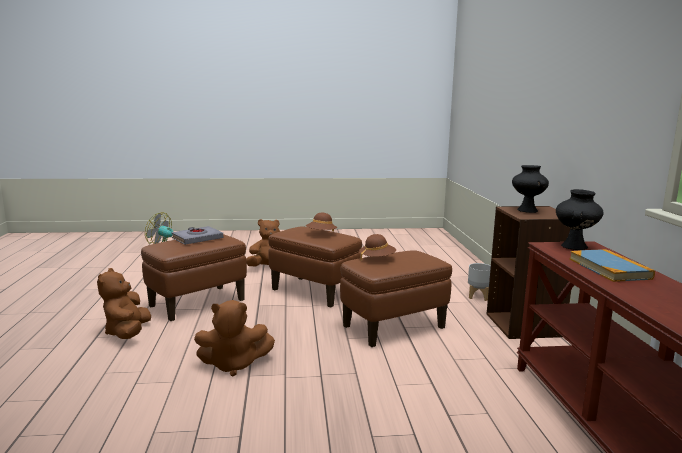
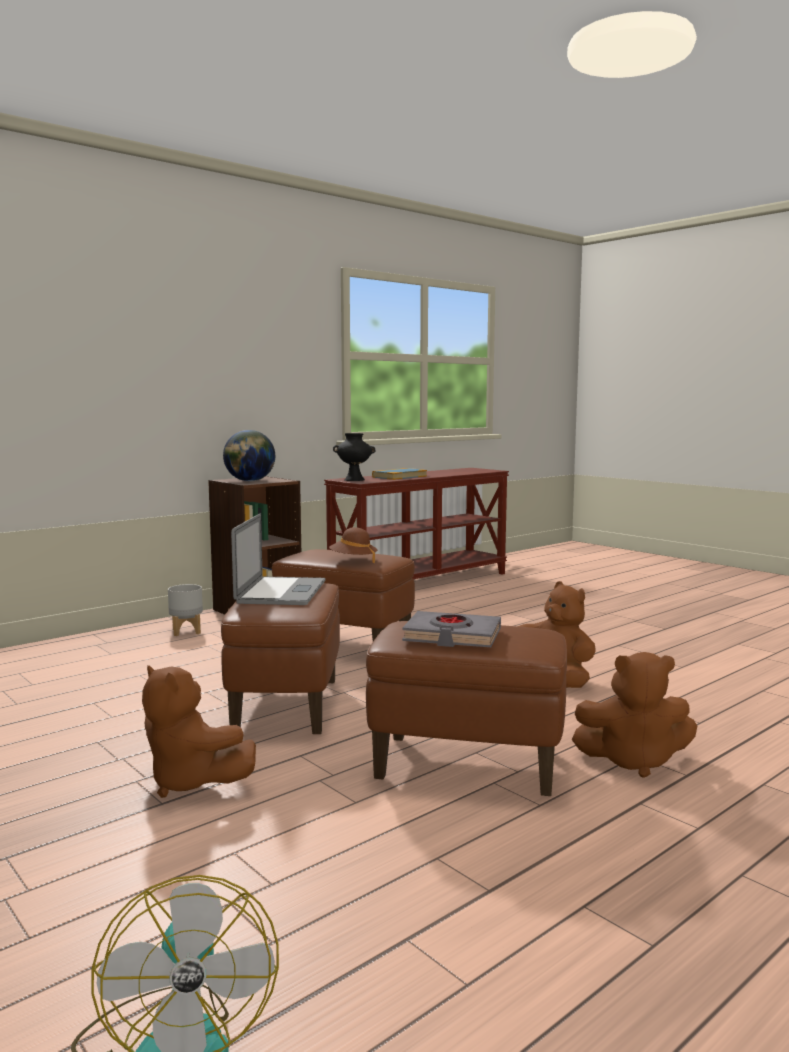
camera: 125 degrees left, 5 degrees down
brown plush toy [97,268,151,339] -> brown plush toy turned 45 degrees clockwise [572,652,697,778]
brown hat [306,213,337,232] -> laptop [231,513,326,605]
black vase [512,165,549,213] -> globe [223,430,275,481]

